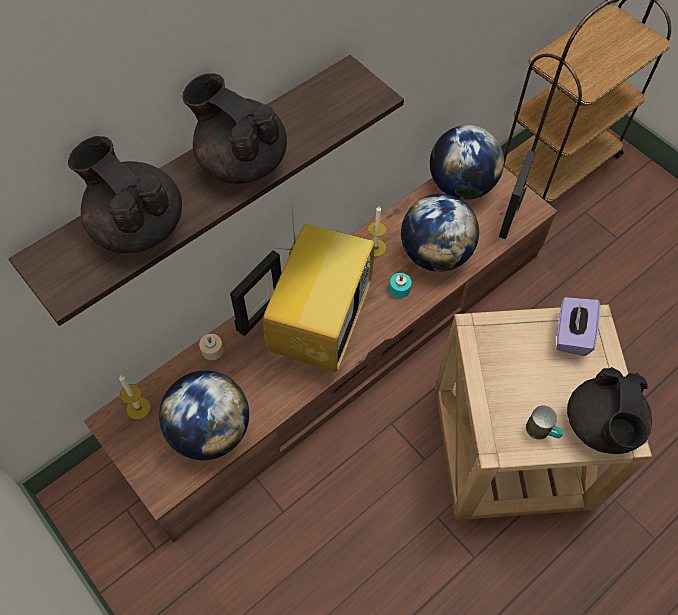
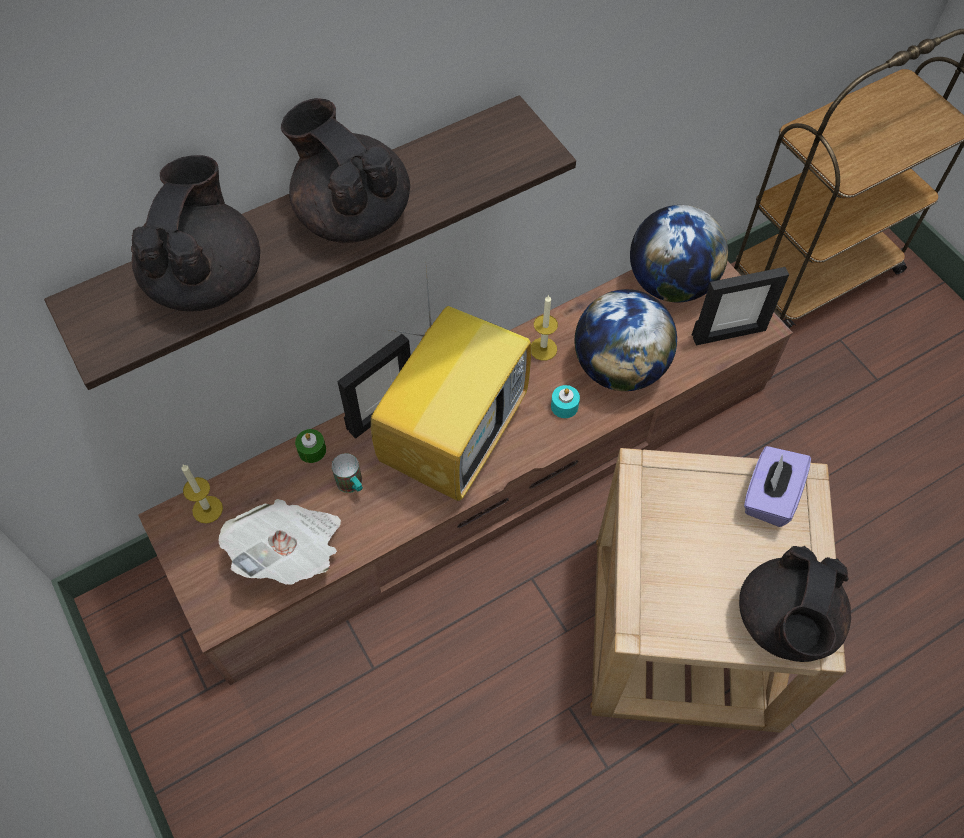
camera: 10 degrees right, 0 degrees up
black teapot [68,136,182,253] -> black teapot turned 45 degrees clockwise [131,155,260,312]
globe [159,371,249,460] -> newspaper [218,499,341,585]
beige candle [199,334,224,360] -> green candle [295,429,326,463]
picture frame [499,150,536,239] -> picture frame turned 135 degrees counterclockwise [692,267,789,345]
mug [526,405,564,440] -> mug moved to [332,453,363,493]

